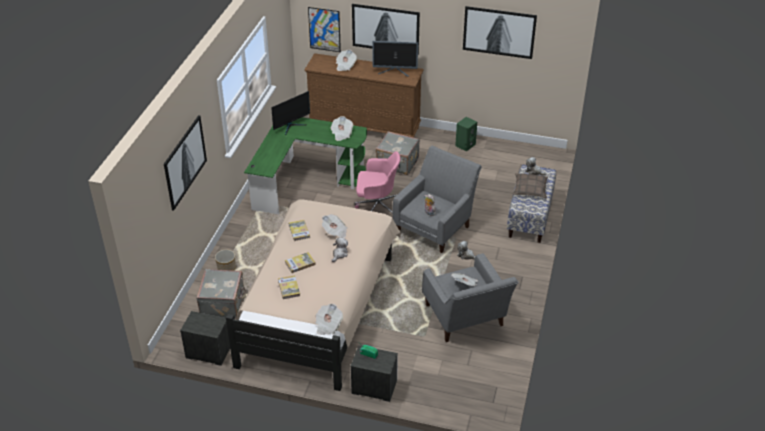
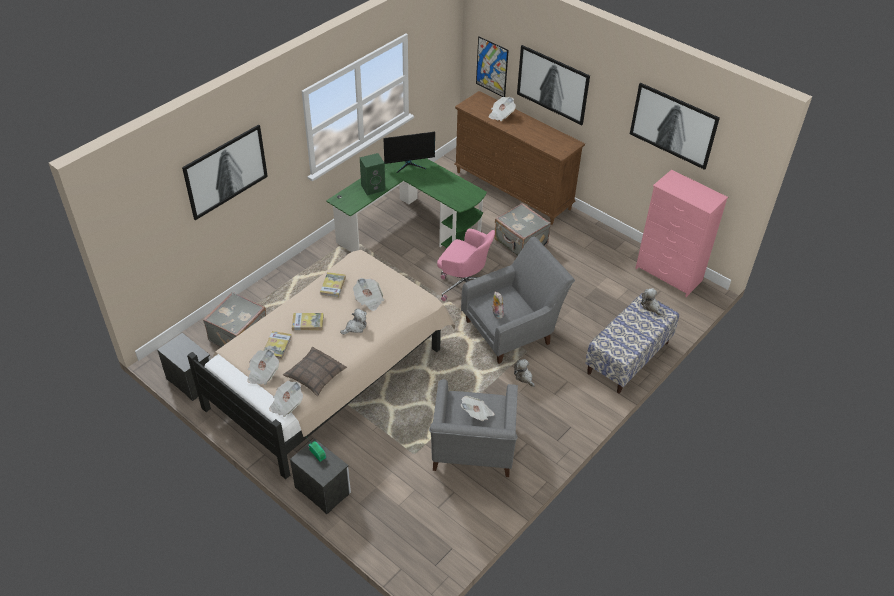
camera: 25 degrees right, 5 degrees up
planter [215,249,236,271] -> none
newspaper [330,116,353,141] -> newspaper moved to [247,349,279,385]
monitor [372,41,418,77] -> none
green speaker [455,117,477,152] -> green speaker moved to [360,153,386,196]
pillow [513,173,548,198] -> pillow moved to [283,347,347,396]
none -> pink dresser [635,170,728,297]

